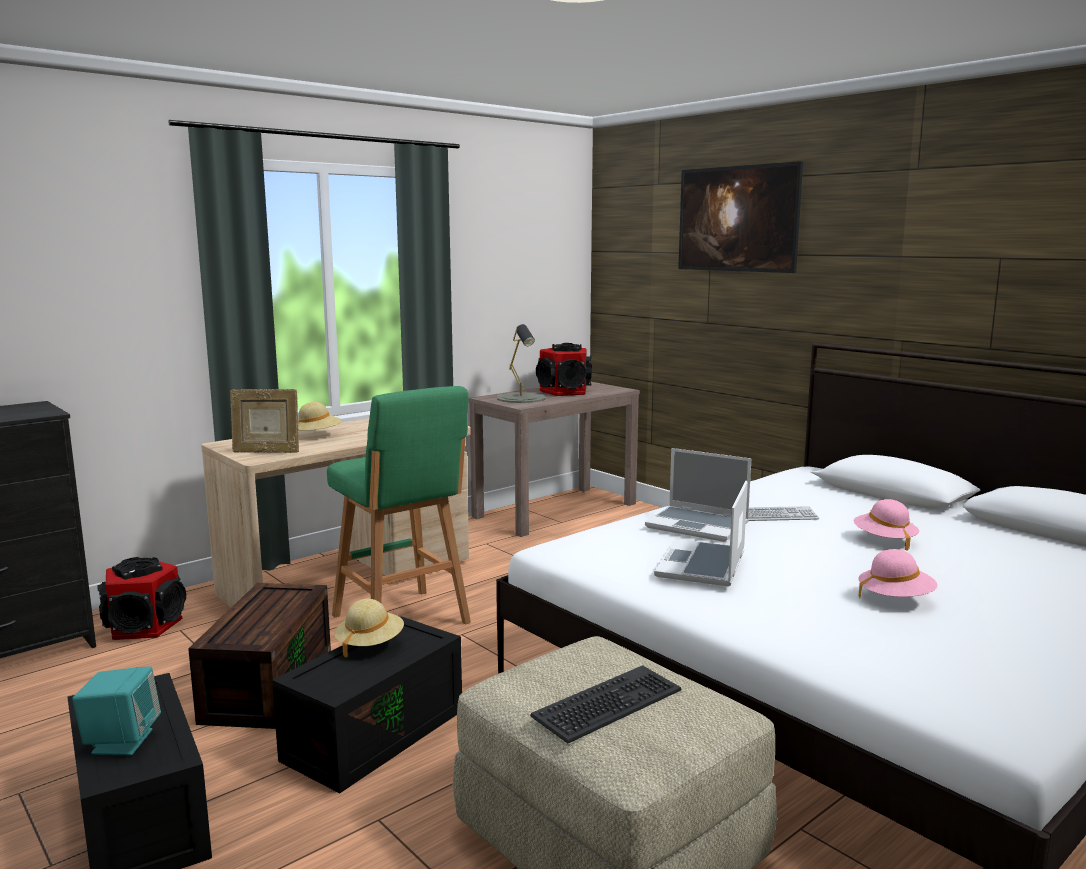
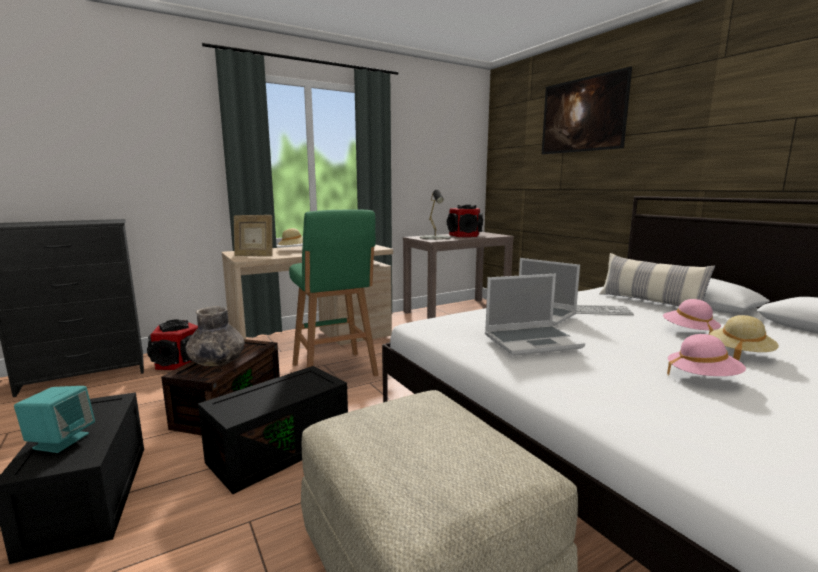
camera: 10 degrees right, 0 degrees up
beige hat [334,599,404,658] -> beige hat moved to [709,315,779,360]
keyboard [530,665,682,743] -> none
laptop [654,481,748,587] -> laptop turned 135 degrees counterclockwise [485,274,585,356]
none -> grey vase [185,306,245,366]
none -> pillow [599,253,715,307]

